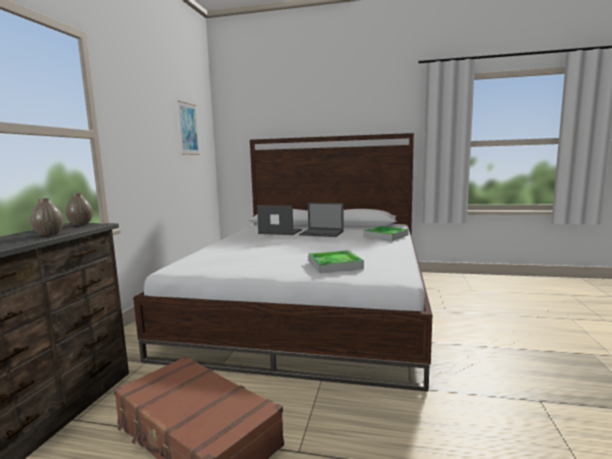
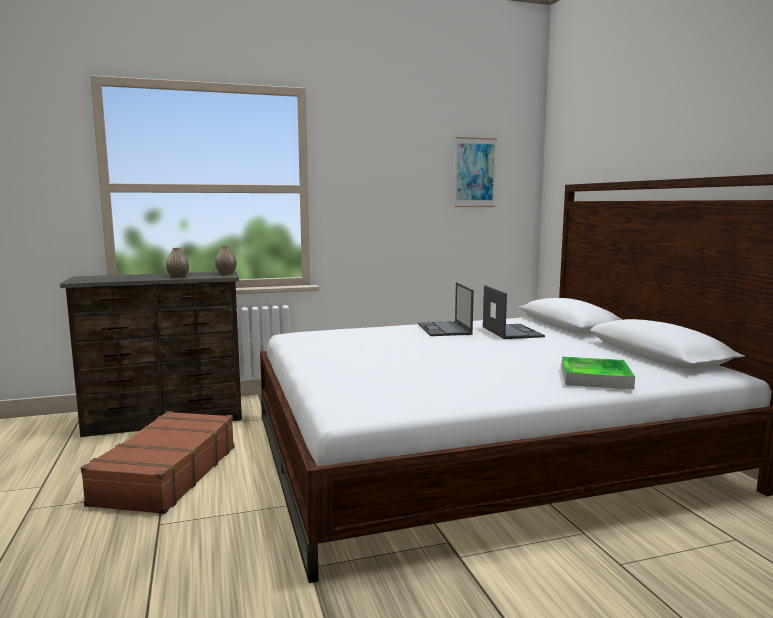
camera: 60 degrees right, 0 degrees up
laptop [299,203,344,237] -> laptop moved to [418,282,474,336]
tray [308,250,364,273] -> none

